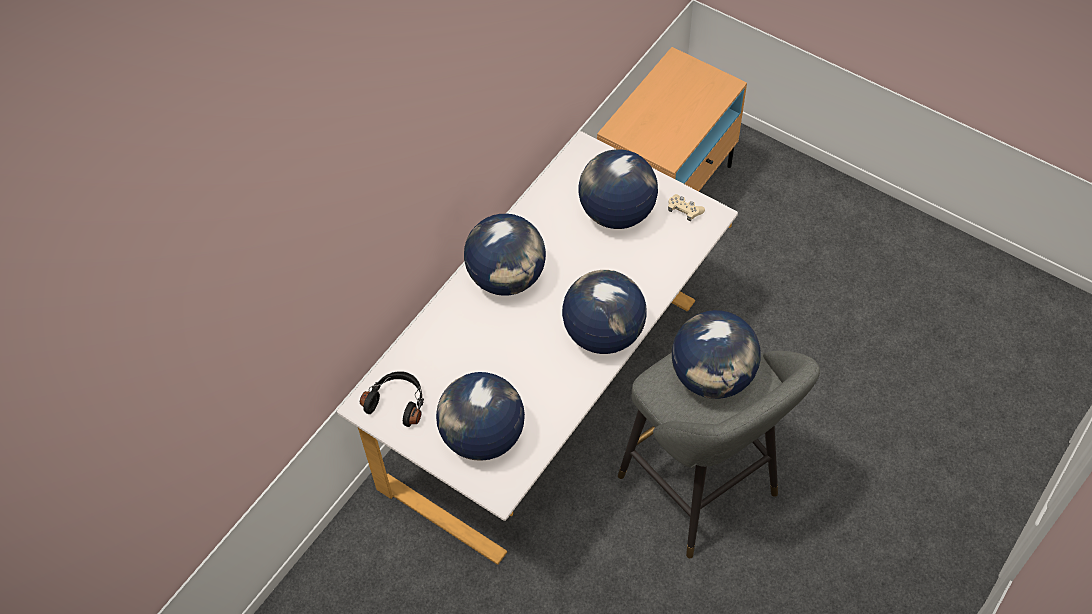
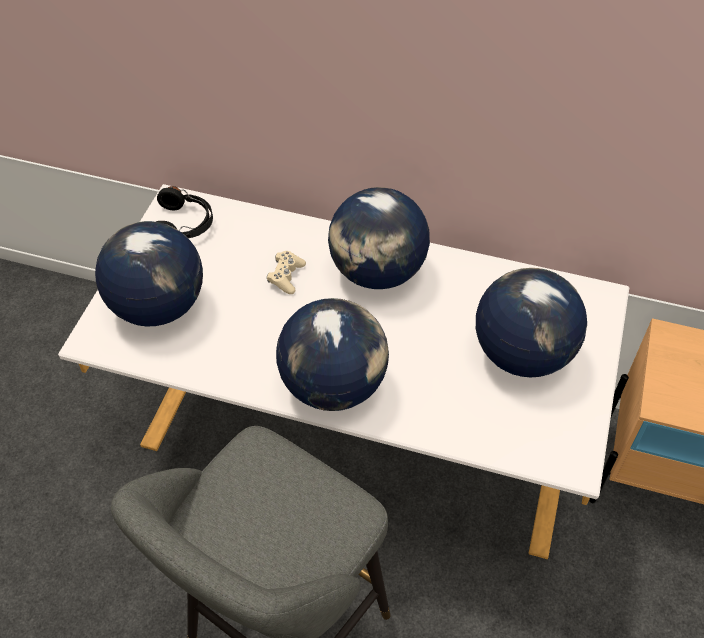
camera: 70 degrees right, 5 degrees down
beige game controller [668,194,705,221] -> beige game controller moved to [267,251,306,294]
globe [672,310,761,399] -> none

